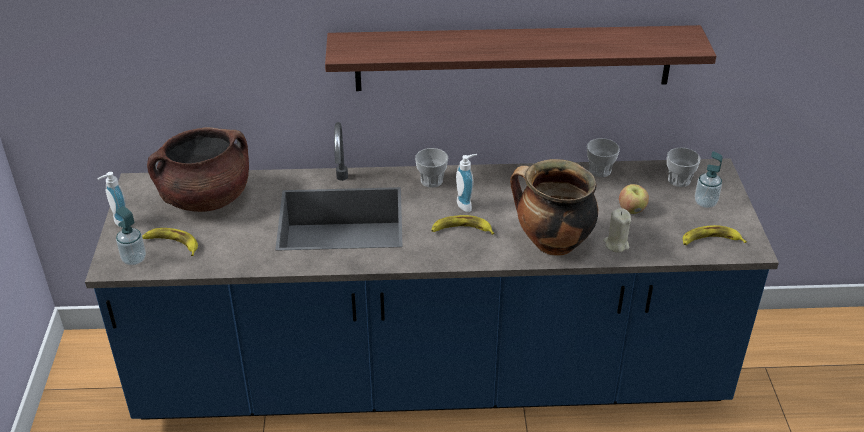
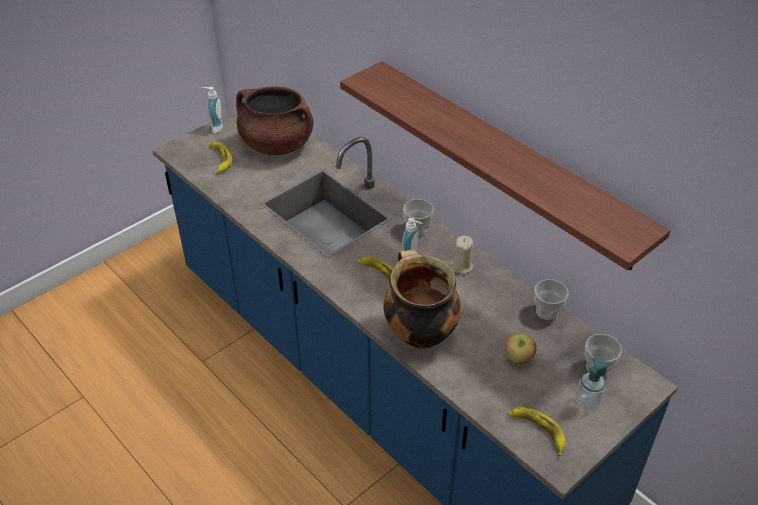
camera: 50 degrees right, 5 degrees up
soap dispenser [116,206,146,265] -> none
beige candle [603,208,631,253] -> beige candle moved to [451,235,473,274]

